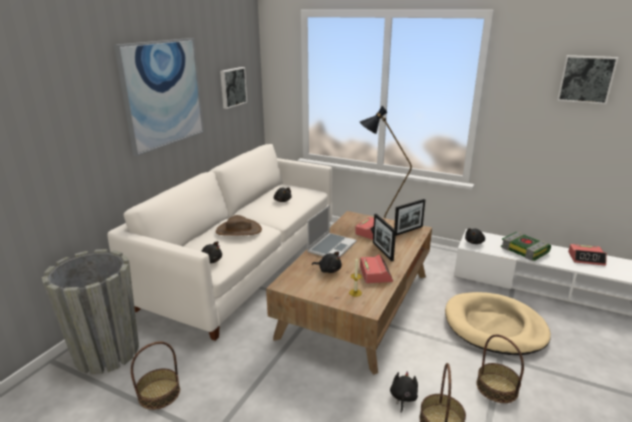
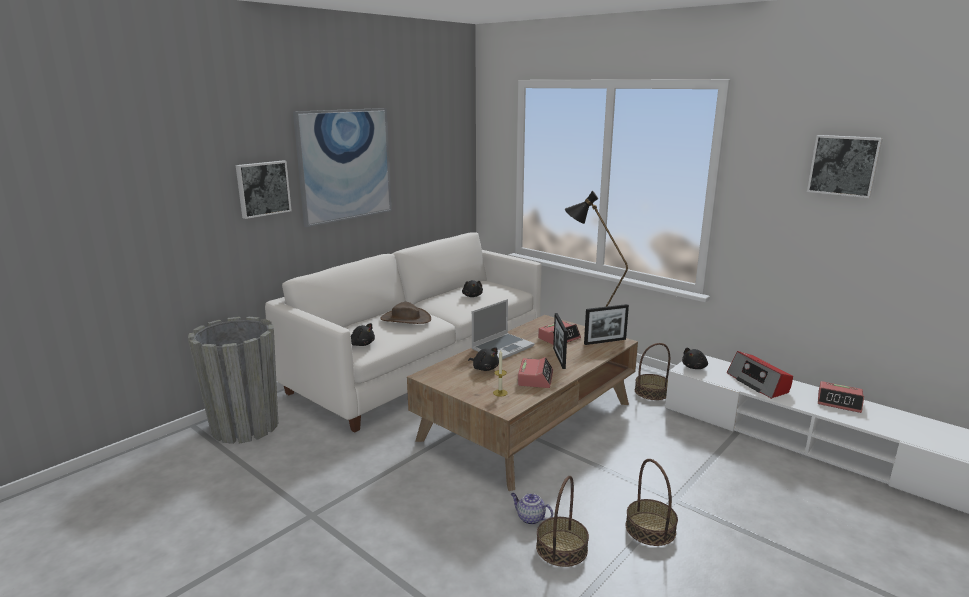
camera: 15 degrees right, 5 degrees down
basket [131,341,180,410] -> basket moved to [635,343,670,400]
picture [220,67,247,109] -> picture moved to [236,161,292,219]
black plush toy [390,371,418,413] -> teapot [511,493,553,525]
beige dog bed [445,292,551,355] -> none
book [501,232,551,261] -> radio [727,351,793,399]

